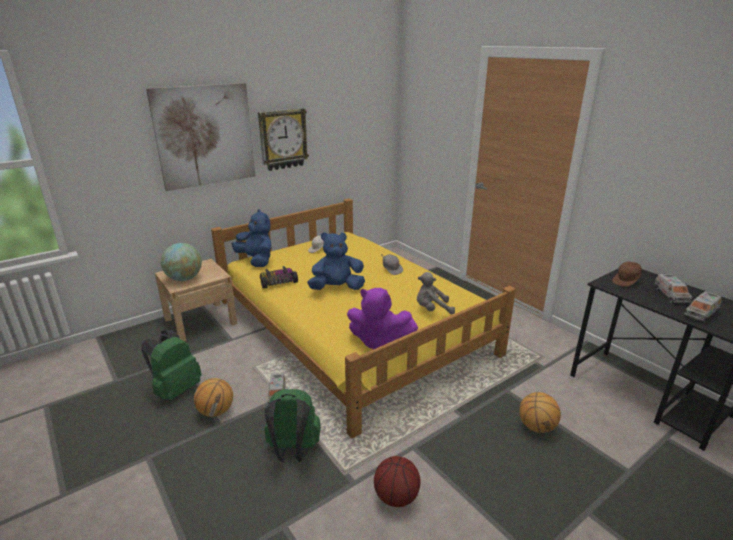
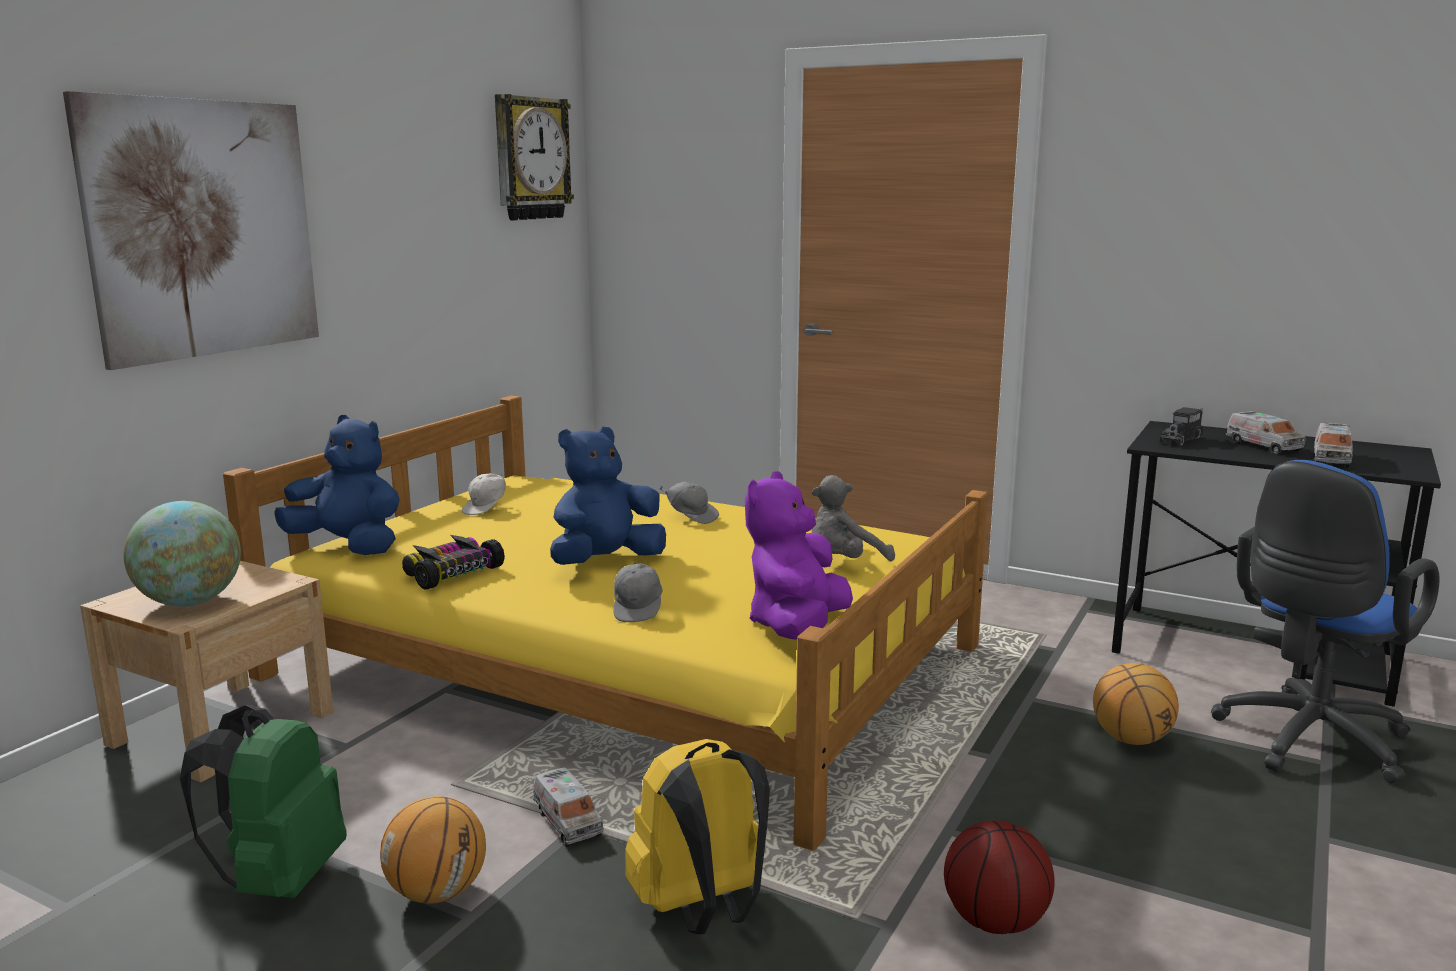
camera: 25 degrees left, 10 degrees down
wall clock [258,108,309,171] -> wall clock moved to [495,94,574,220]
green backpack [265,389,321,462] -> yellow backpack [625,739,770,934]
purple plush toy [347,288,418,350] -> purple plush toy turned 120 degrees clockwise [745,471,853,640]
brown cap [612,262,642,287] -> toy truck [1160,407,1203,447]
none -> grey cap [613,561,663,622]
none -> blue office chair [1211,460,1440,784]

